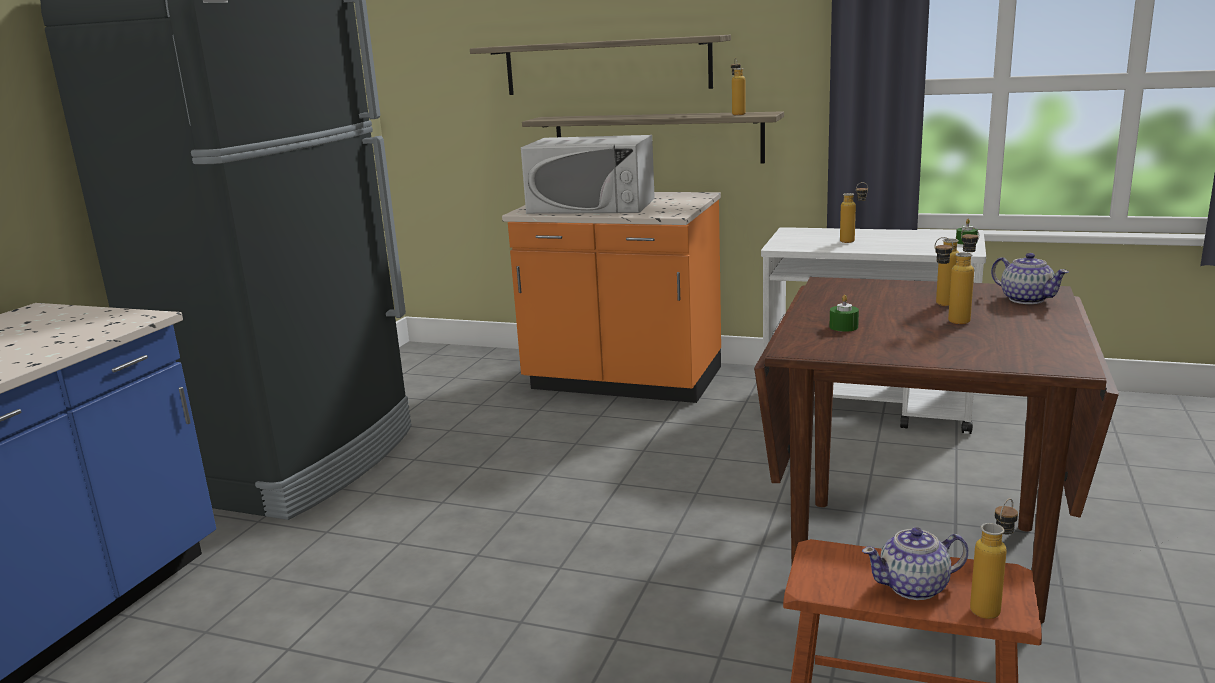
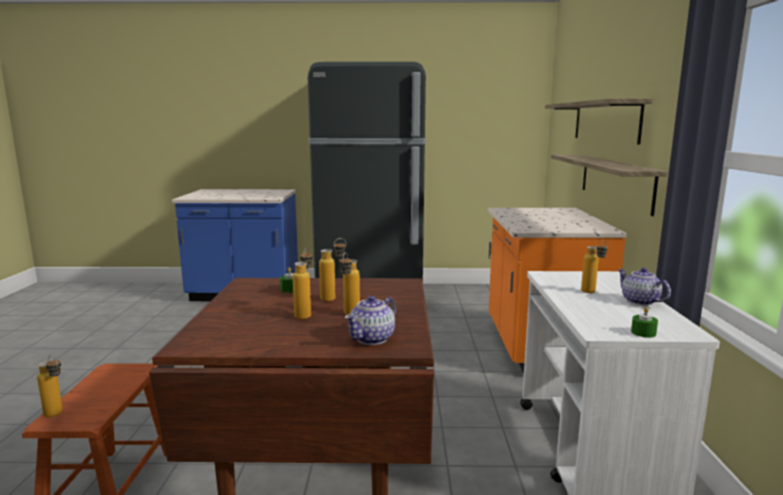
camera: 70 degrees right, 5 degrees down
white microwave [521,135,655,214] -> none
bottle [731,58,746,115] -> bottle moved to [319,238,346,302]
teapot [862,527,968,600] -> teapot moved to [617,267,671,305]

